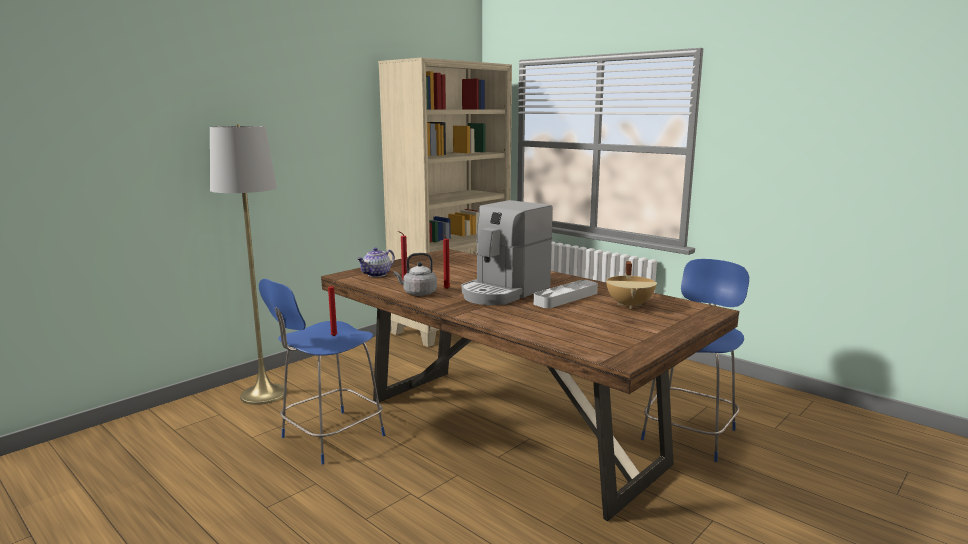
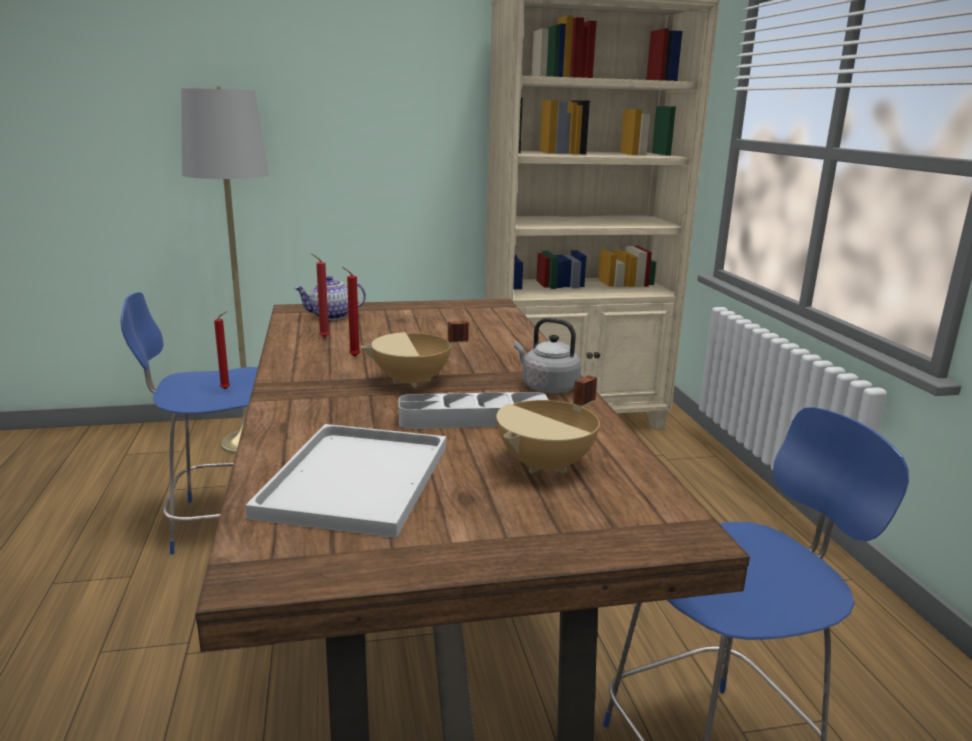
camera: 35 degrees right, 5 degrees up
grey kettle [394,253,437,296] -> grey kettle moved to [514,318,581,393]
coffee machine [461,200,553,305] -> beige cooking pot [361,321,469,388]
none -> white tray [246,424,446,538]

